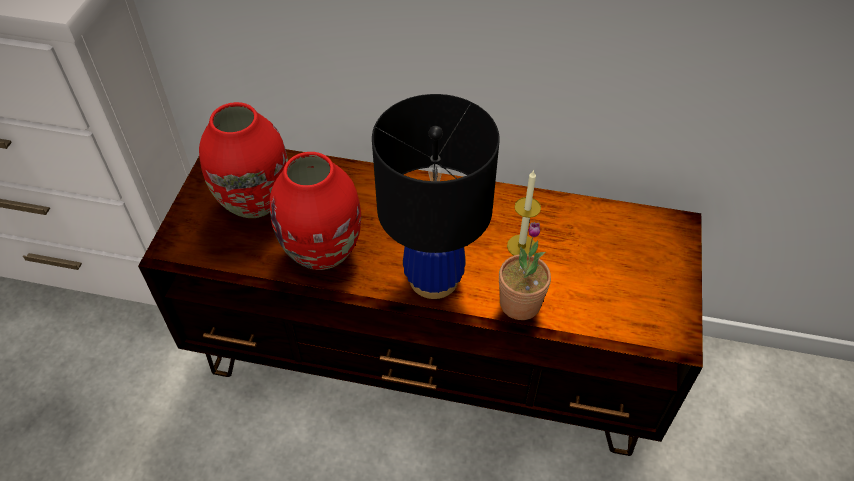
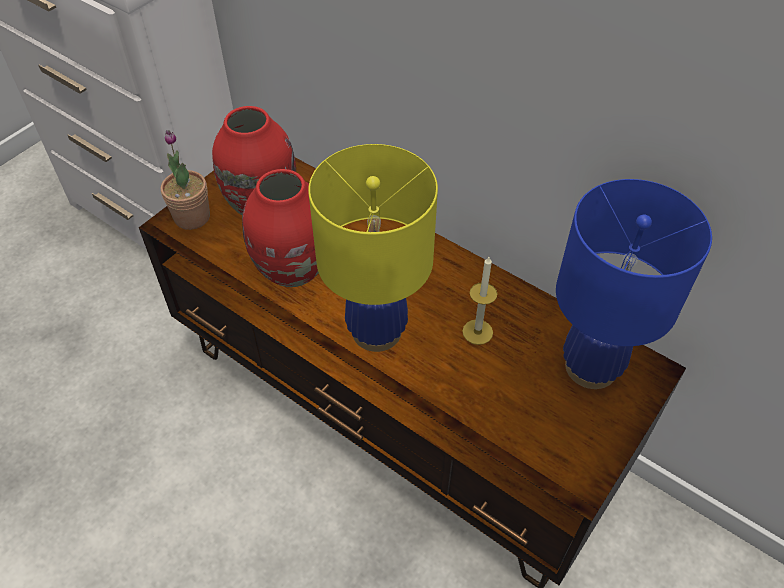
camera: 25 degrees right, 0 degrees up
black table lamp [372,94,500,299] -> yellow table lamp [308,144,438,352]
potted plant [499,222,551,320] -> potted plant moved to [160,130,210,230]
none -> blue table lamp [556,179,712,389]

